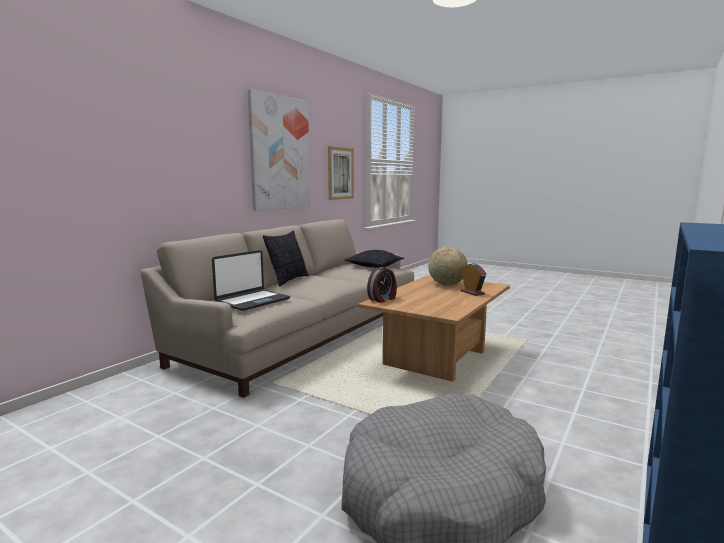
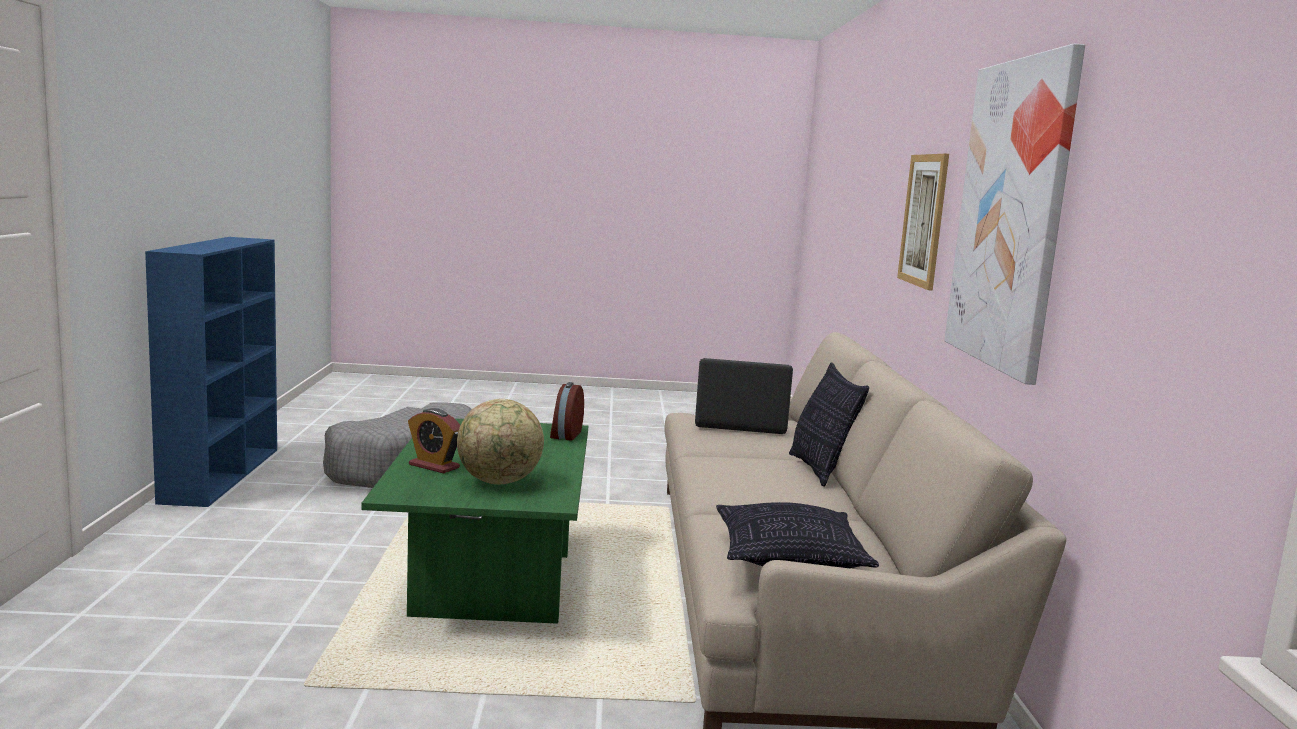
camera: 145 degrees right, 0 degrees up
laptop [212,250,290,311] -> laptop turned 90 degrees clockwise [695,358,793,434]
picture [328,146,354,200] -> picture moved to [897,154,949,291]
brown coffee table [358,275,510,382] -> green coffee table [361,418,588,624]

